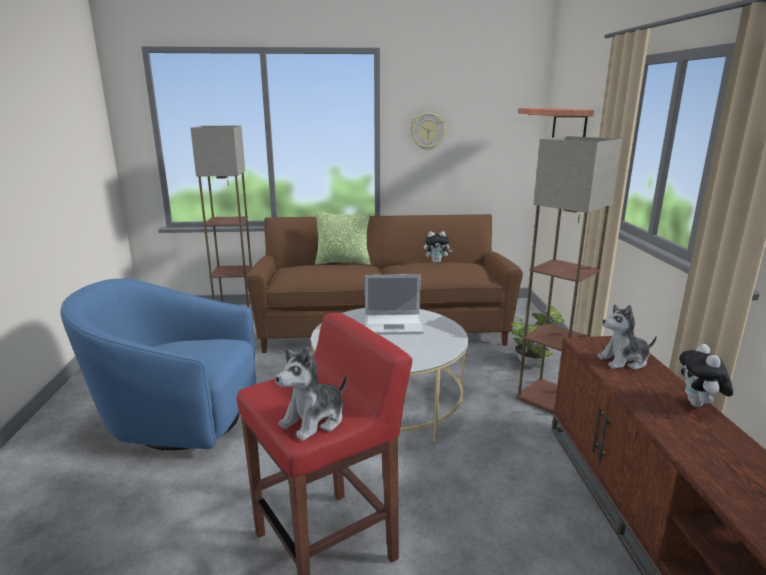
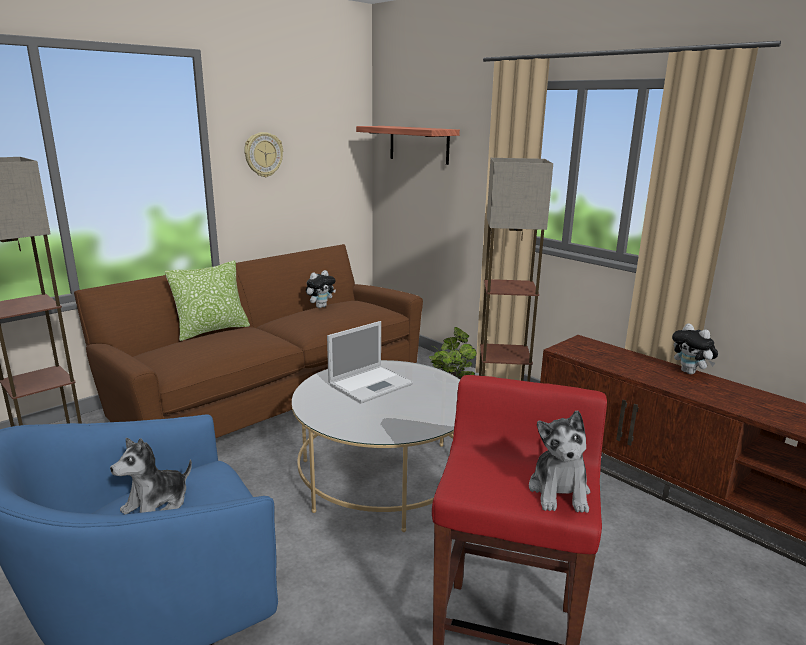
camera: 40 degrees left, 0 degrees up
plush toy [597,304,657,370] -> plush toy moved to [110,438,192,515]

